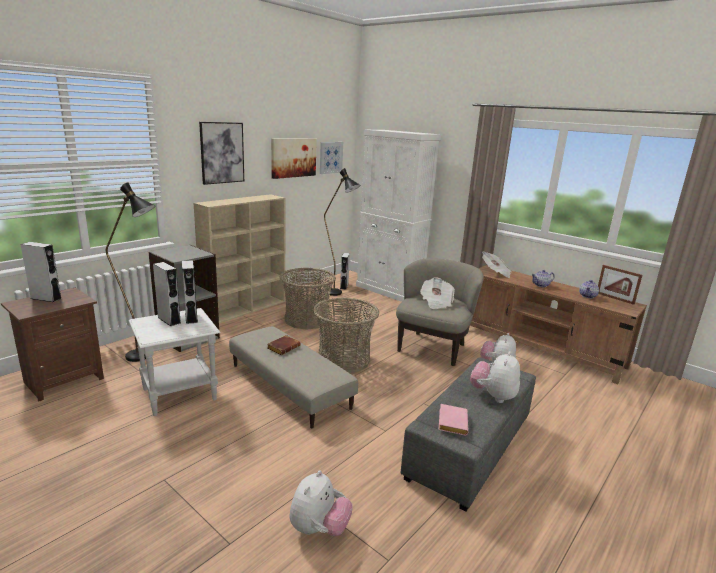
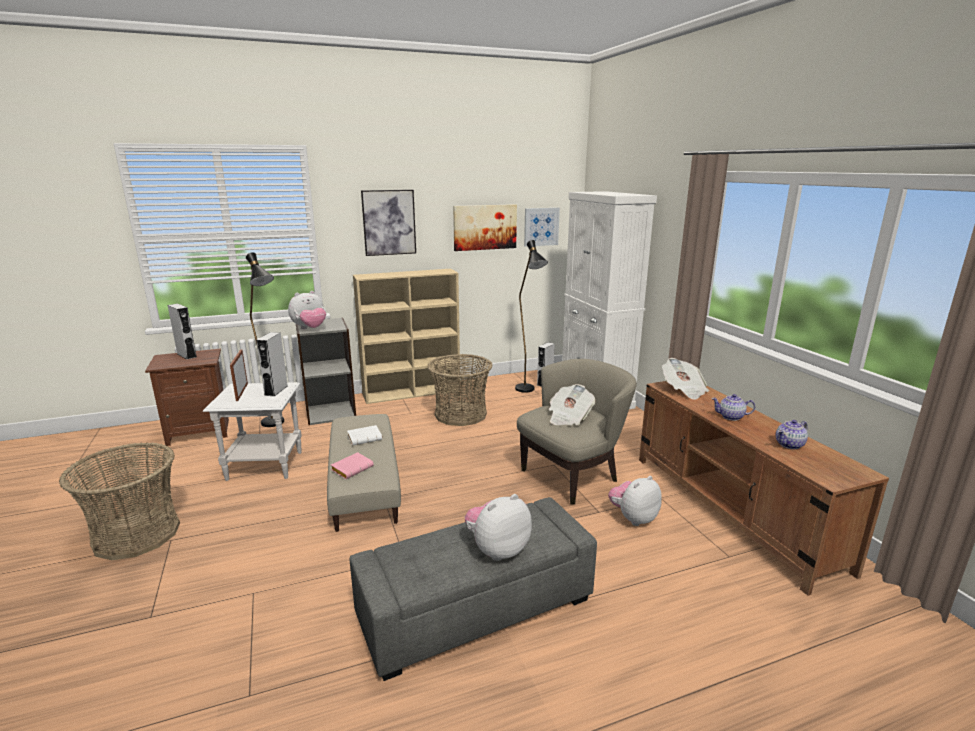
camera: 30 degrees right, 0 degrees up
grey speaker [153,262,181,326] -> none
brown book [267,335,301,355] -> white book [347,425,382,446]
plush toy [289,470,353,536] -> plush toy moved to [288,291,326,329]
basket [313,298,379,373] -> basket moved to [59,442,180,560]
pink book [439,404,468,436] -> pink book moved to [331,452,374,479]
picture frame [598,265,642,305] -> picture frame moved to [230,350,248,401]

